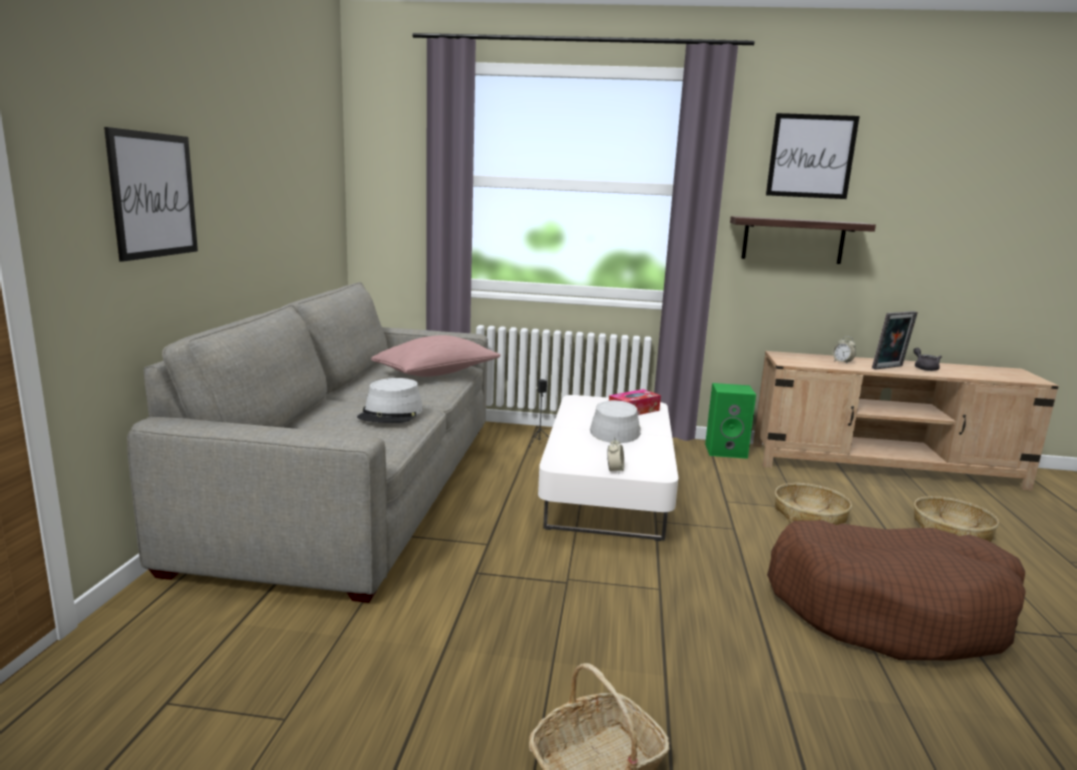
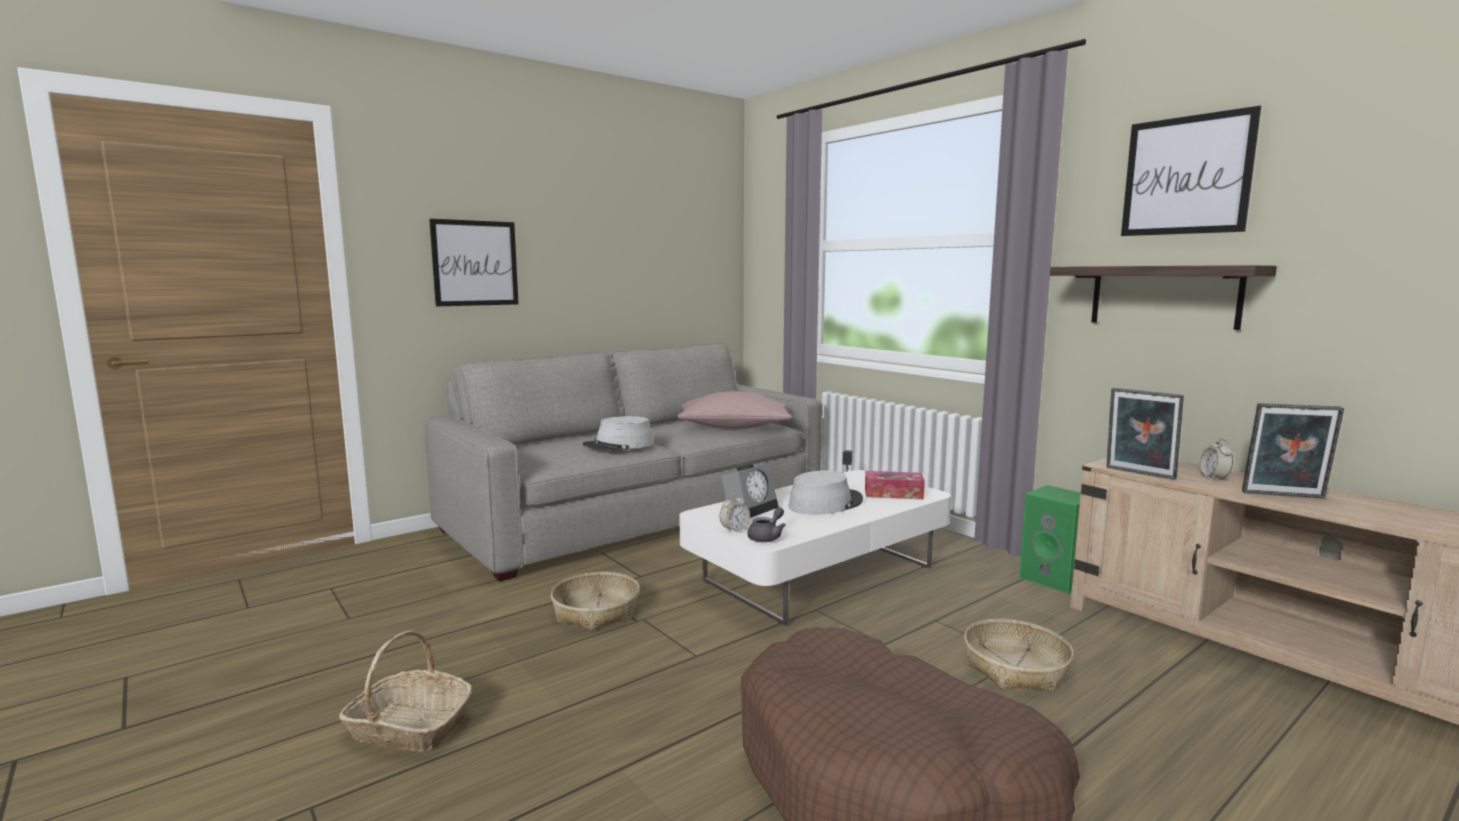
camera: 45 degrees right, 5 degrees down
grey teapot [914,348,942,371] -> grey teapot moved to [747,507,786,542]
basket [914,496,999,542] -> basket moved to [551,572,640,631]
none -> alarm clock [721,463,779,518]
none -> picture frame [1106,388,1184,480]

